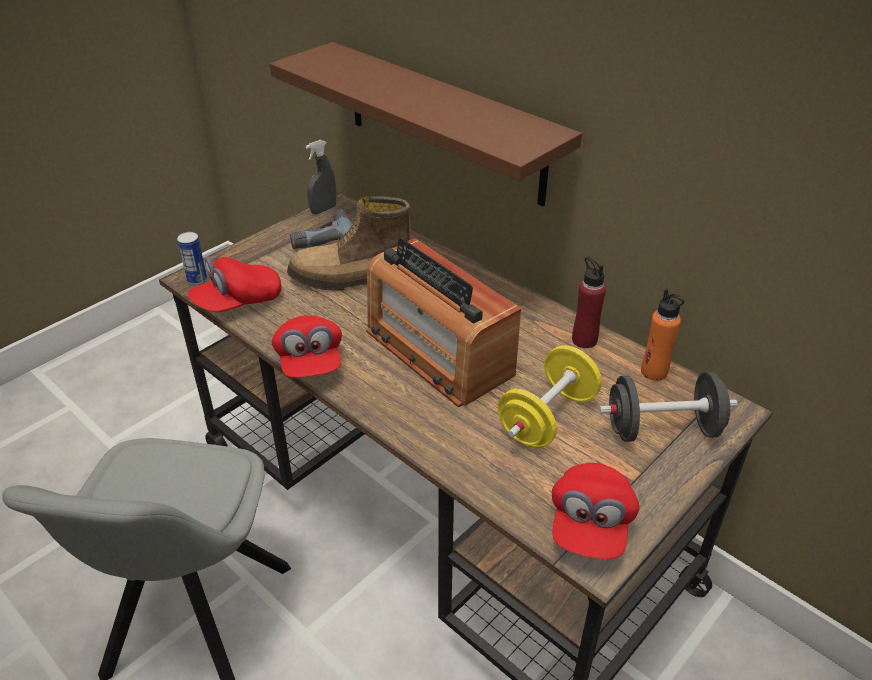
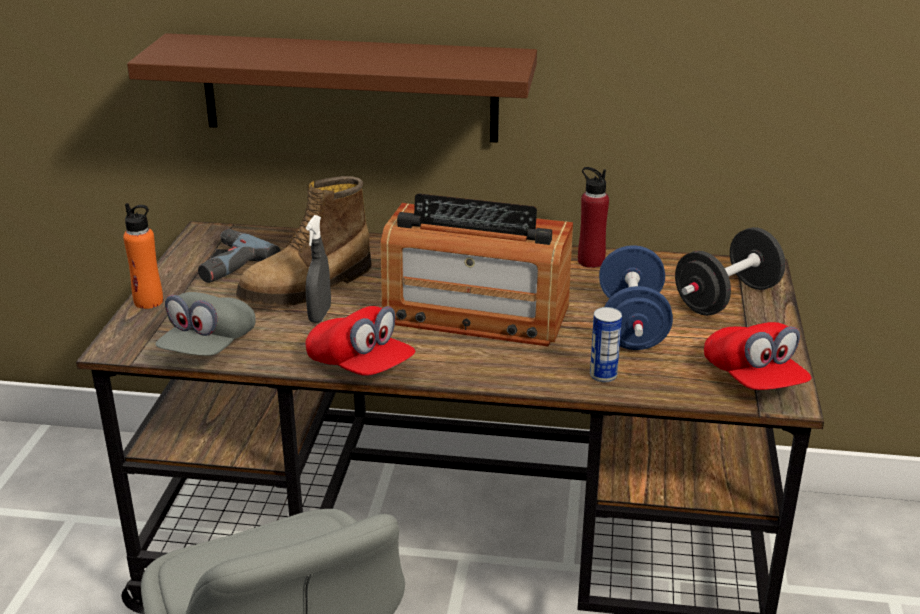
camera: 35 degrees left, 10 degrees down
can [177,232,207,286] -> can moved to [590,307,622,382]
red cap [188,257,282,312] -> grey cap [155,292,256,356]
grey spray bottle [306,140,336,214] -> grey spray bottle moved to [305,215,331,323]
yellow dumbbell [498,345,602,449] -> blue dumbbell [599,245,673,350]
orange bottle [641,288,684,381] -> orange bottle moved to [123,203,163,309]

